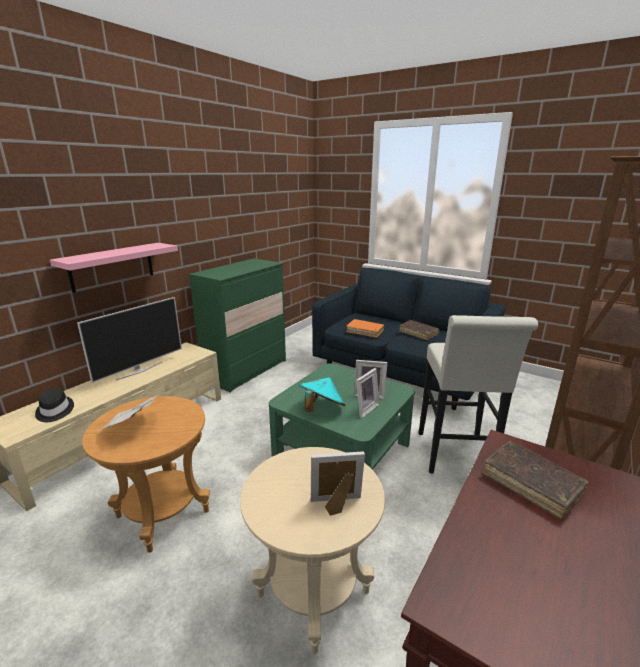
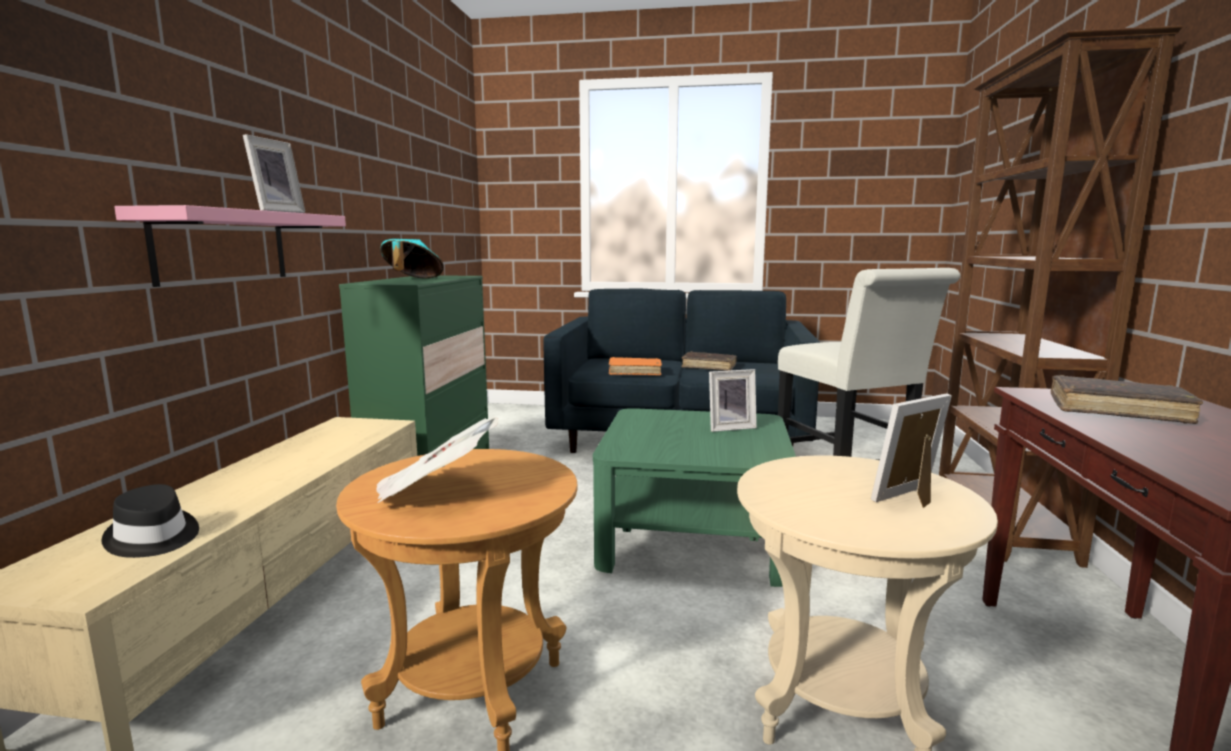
camera: 25 degrees left, 10 degrees down
television [77,297,182,383] -> none
turquoise hat [299,377,345,412] -> turquoise hat moved to [380,239,444,278]
picture frame [356,368,379,418] -> picture frame moved to [243,134,305,213]

